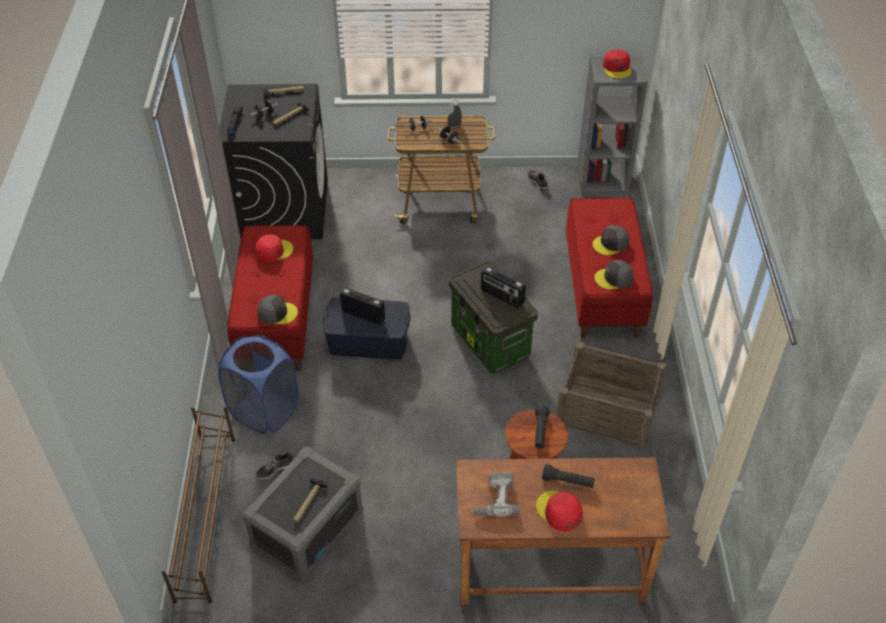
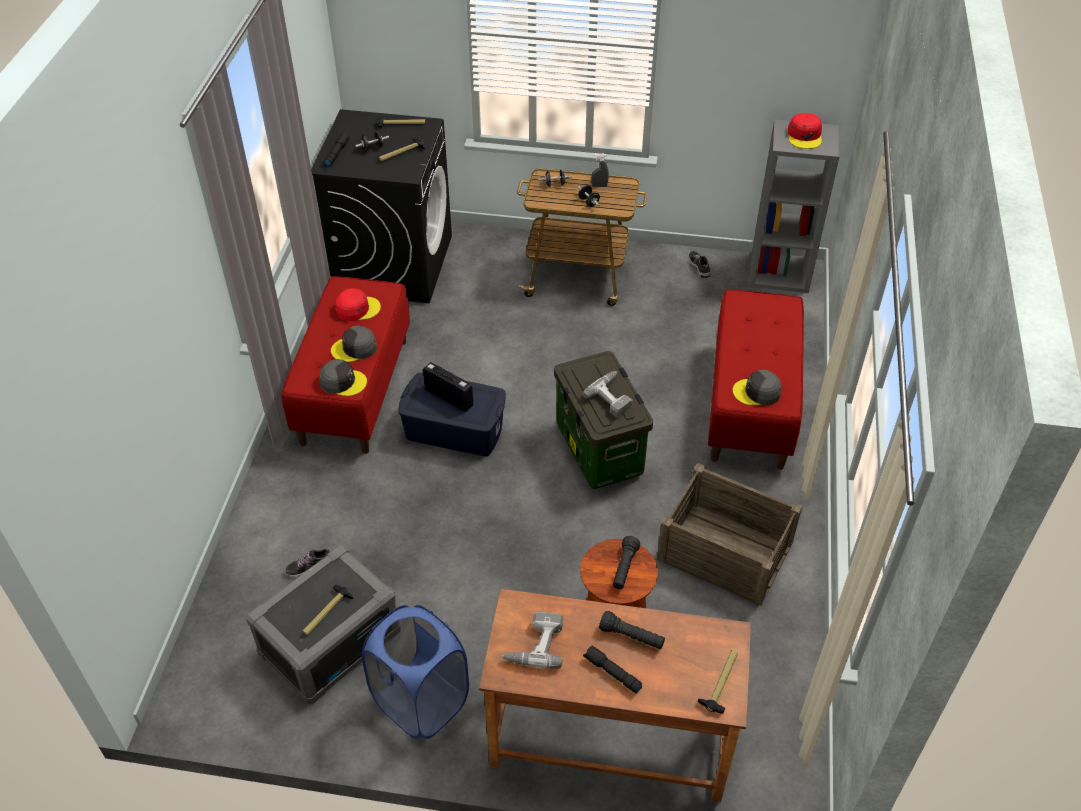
camera: 10 degrees right, 0 degrees up
brown shoe rack [162,407,235,603] -> none
blue laundry basket [218,335,299,434] -> blue laundry basket moved to [362,605,469,739]
radio [481,266,526,308] -> power drill [583,371,633,418]
red cap [536,491,583,532] -> black flashlight [583,646,642,694]
grey cap [592,225,629,255] -> grey cap moved to [331,326,377,362]
none -> hammer [698,650,738,714]

